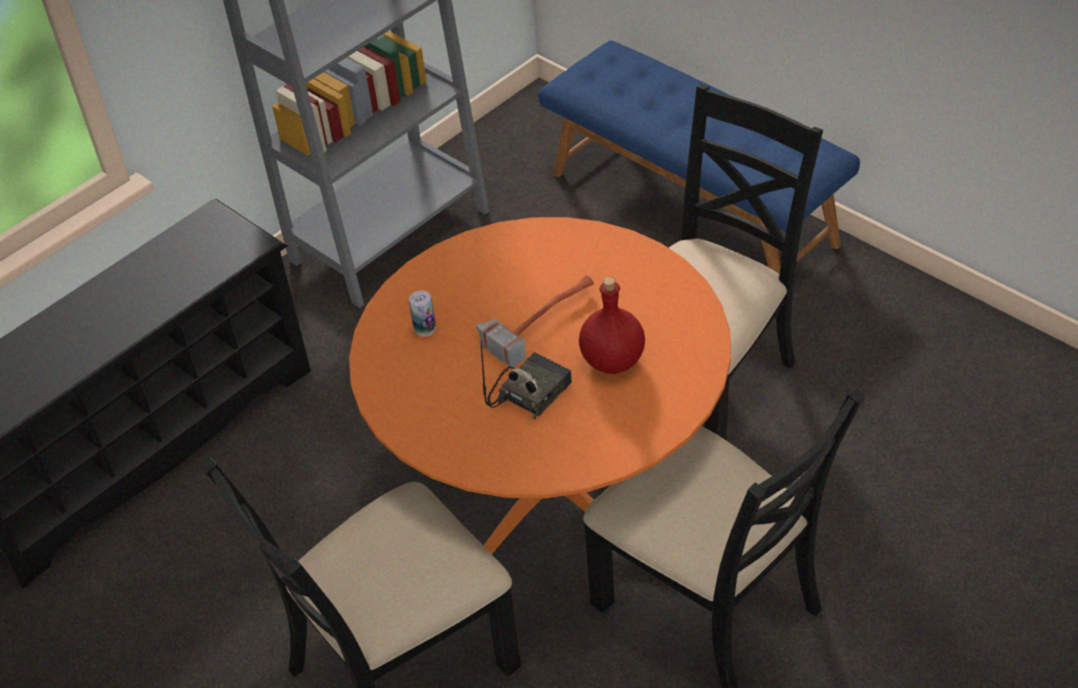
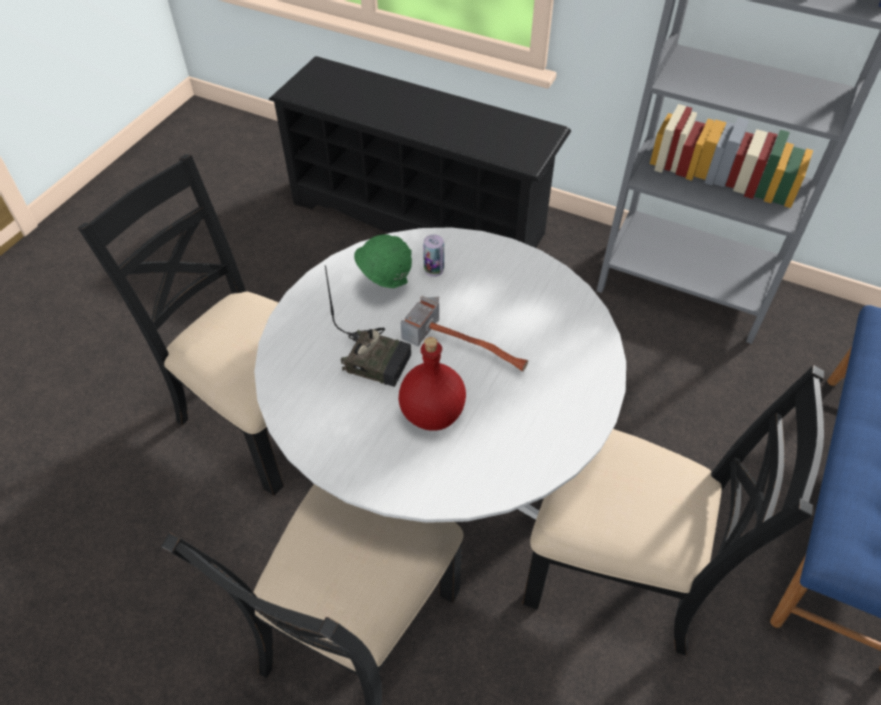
camera: 70 degrees right, 5 degrees up
orange dining table [349,217,731,554] -> white dining table [254,227,626,523]
none -> green hard hat [354,234,412,288]

